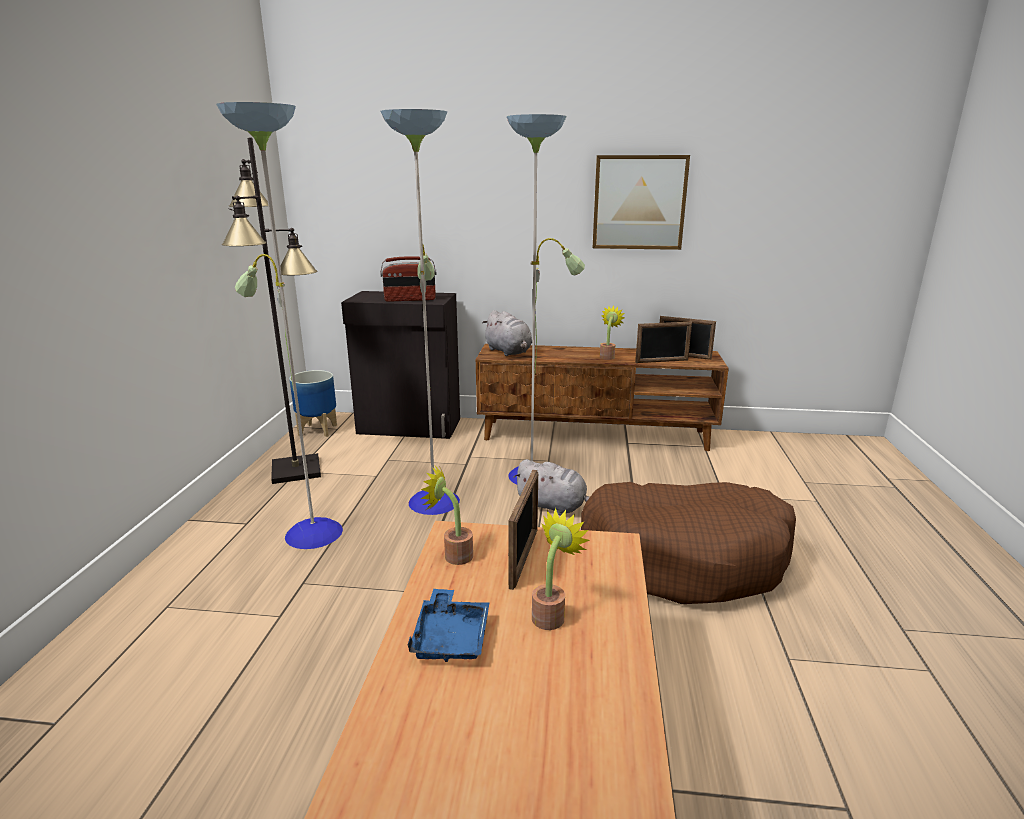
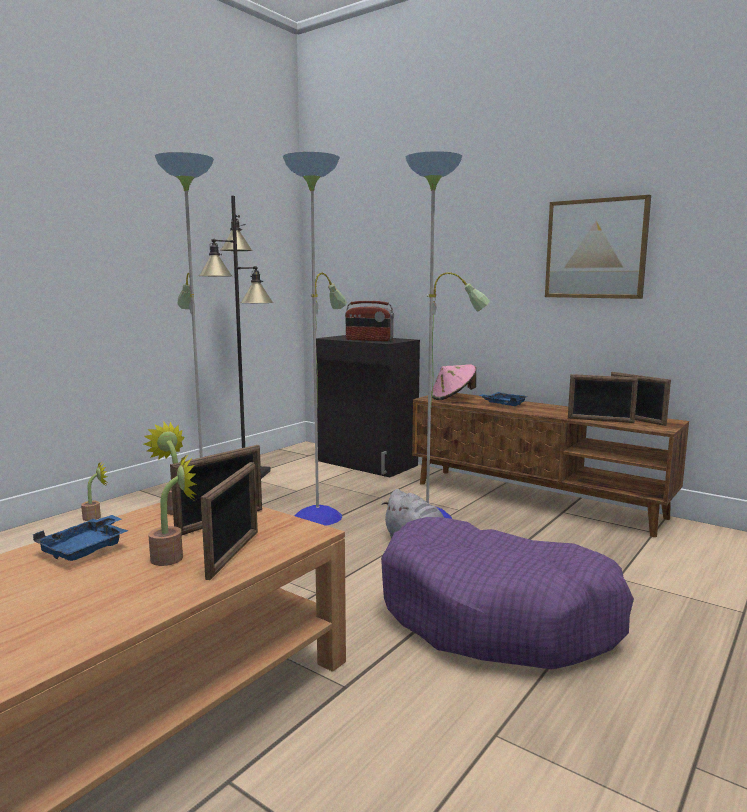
camera: 30 degrees right, 10 degrees down
planter [289,370,337,437] -> none
grey plush toy [482,310,532,356] -> pink hat [431,364,476,400]
brown dog bed [581,482,796,604] -> purple dog bed [381,517,634,670]
potted plant [600,306,625,360] -> potted plant moved to [81,462,107,521]
none -> picture frame [201,462,258,580]
none -> blue tray [479,392,528,406]

